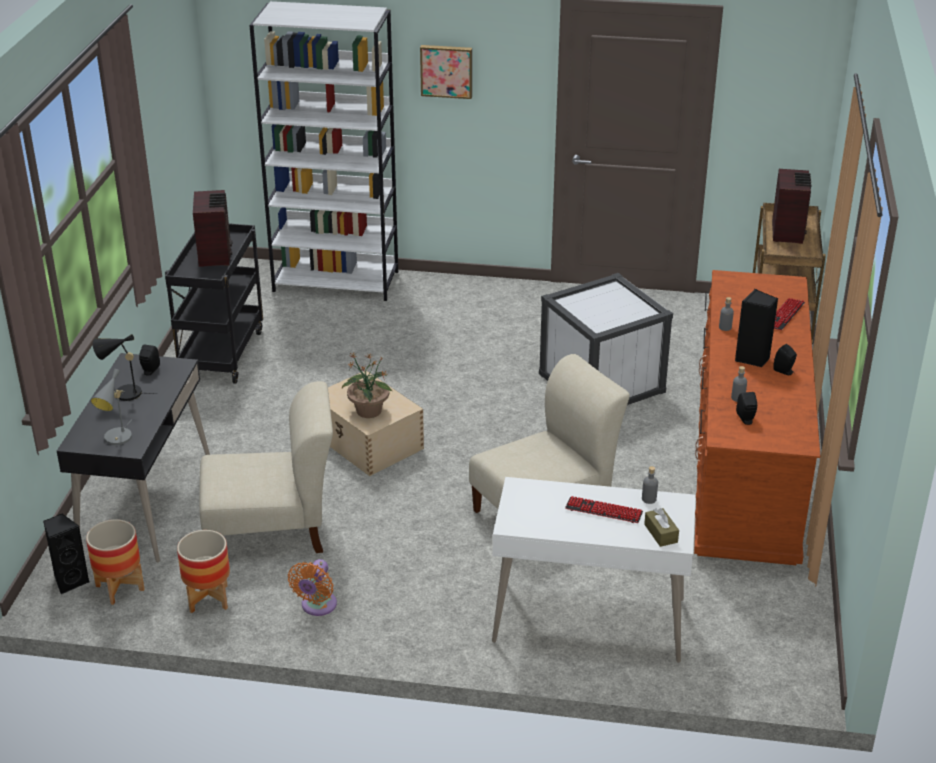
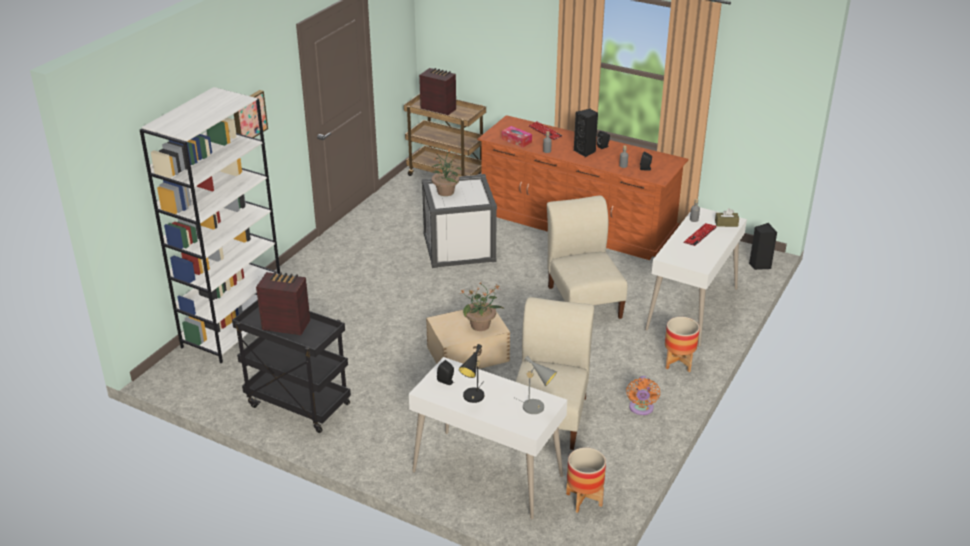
camera: 70 degrees left, 0 degrees up
black speaker [43,513,90,594] -> black speaker moved to [749,223,777,270]
black desk [57,353,210,563] -> white desk [409,357,567,520]
planter [177,530,230,613] -> planter moved to [665,317,700,372]
orange fan [288,559,337,616] -> orange fan turned 60 degrees clockwise [626,376,660,415]
none -> potted plant [432,149,463,196]
none -> tissue box [502,126,532,148]

